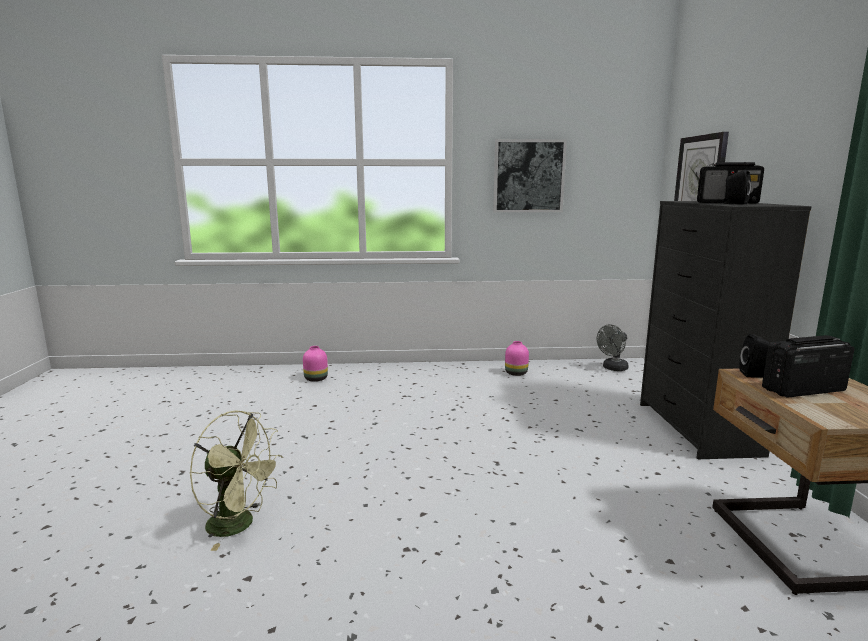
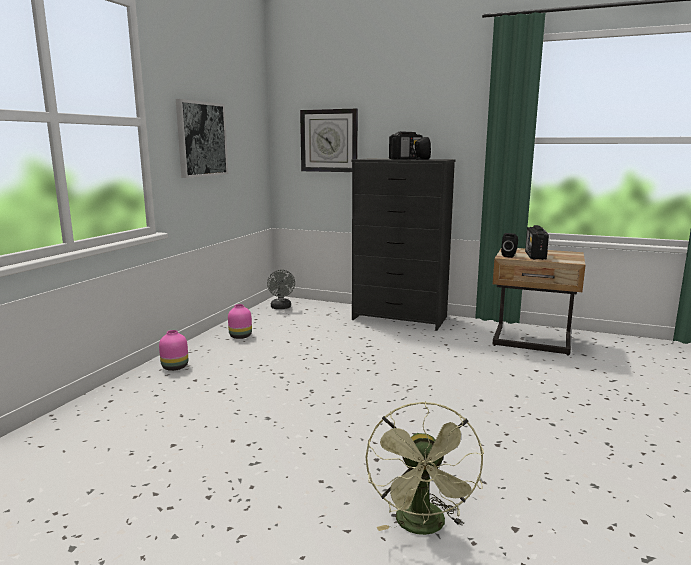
camera: 65 degrees left, 0 degrees up
green fan [189,410,283,551] -> green fan turned 135 degrees clockwise [365,401,484,535]
pink vase [303,346,328,382] -> pink vase moved to [159,330,188,371]

